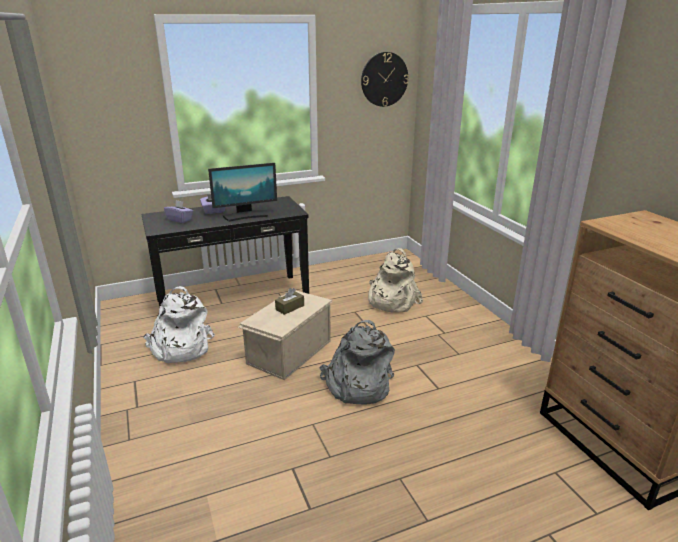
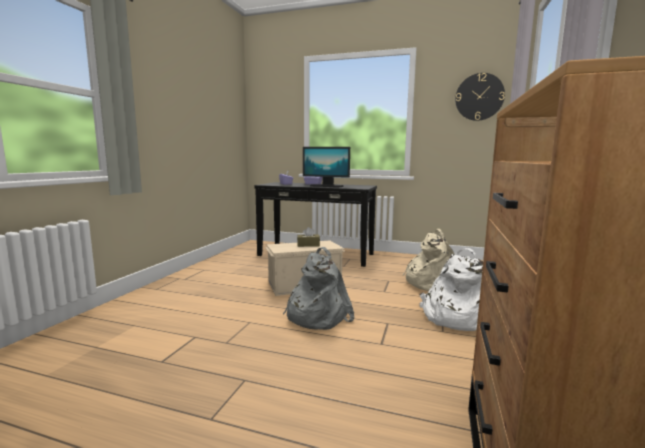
camera: 40 degrees right, 15 degrees down
white backpack [143,286,215,363] -> white backpack moved to [420,248,483,331]

